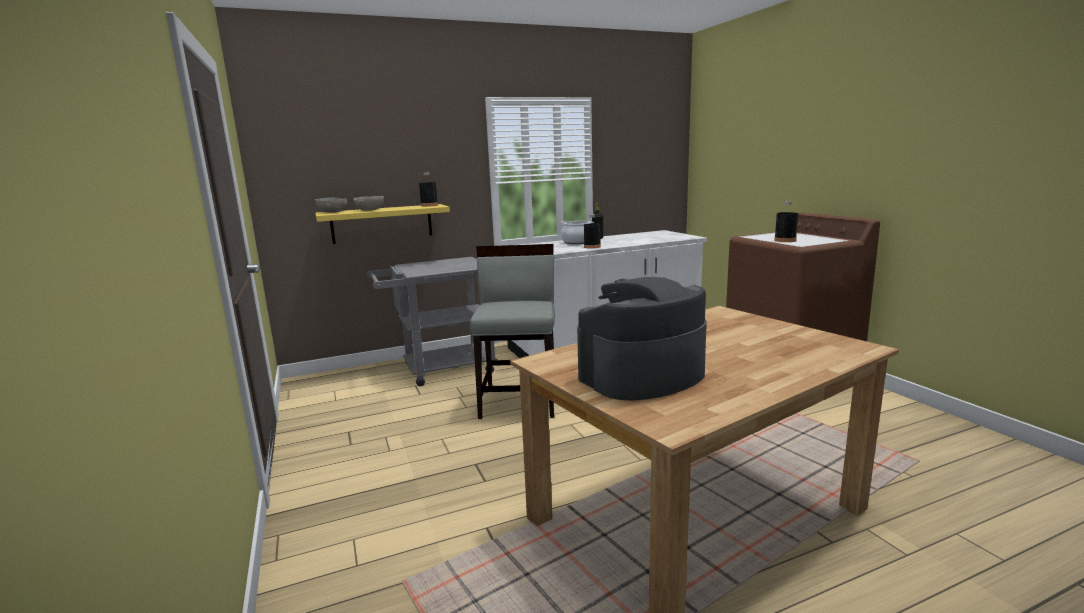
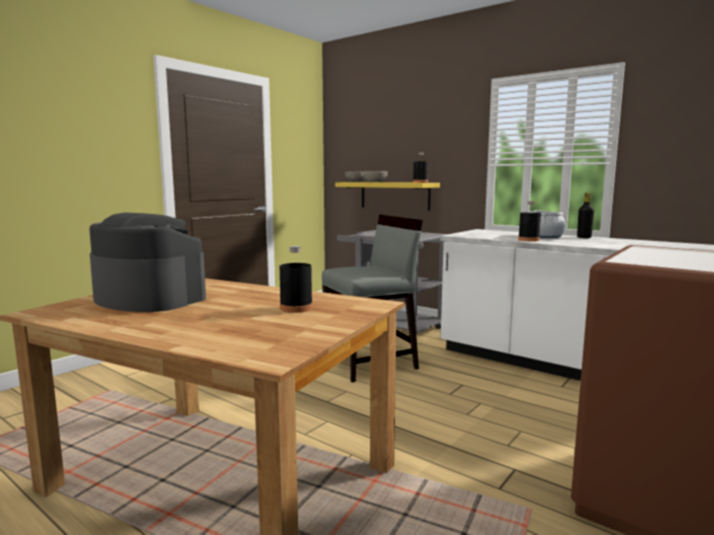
camera: 60 degrees right, 5 degrees down
black bottle [774,201,798,242] -> black bottle moved to [280,246,313,313]

